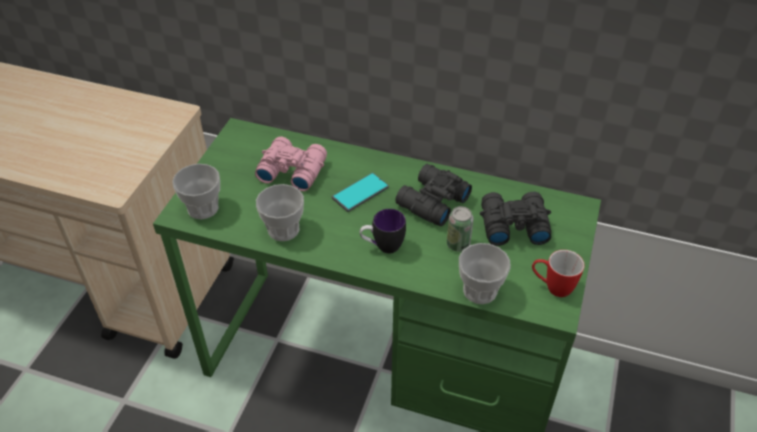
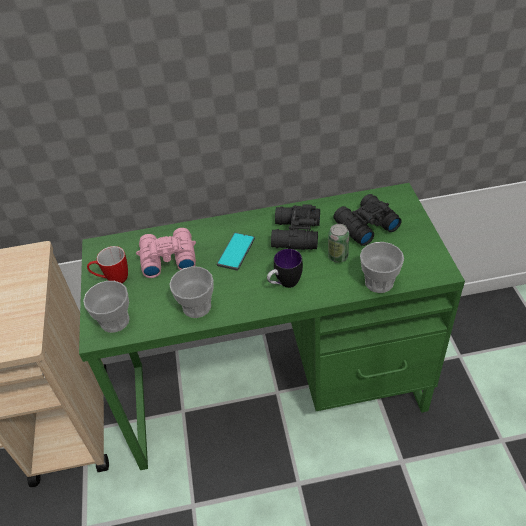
camera: 25 degrees left, 0 degrees up
mug [532,250,585,297] -> mug moved to [87,246,128,283]

